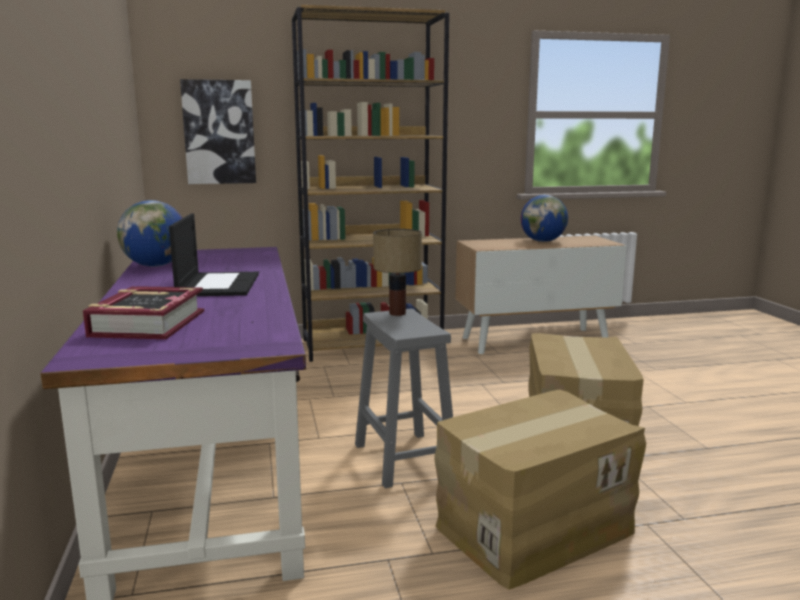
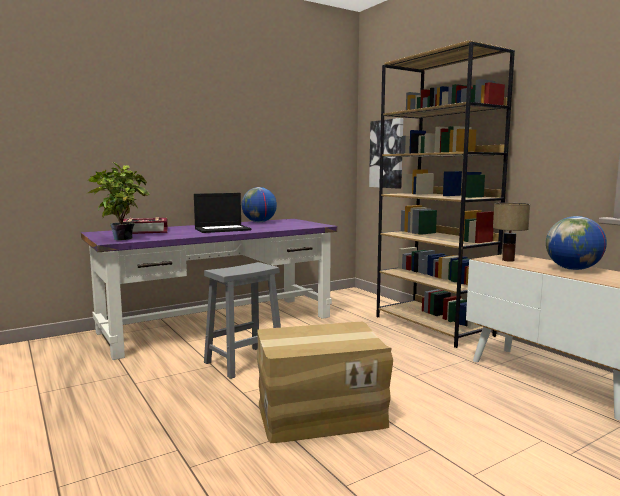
camera: 70 degrees right, 5 degrees down
table lamp [373,229,422,316] -> table lamp moved to [493,203,530,262]
cardboard box [434,389,646,590] -> none
none -> potted plant [88,162,150,240]

